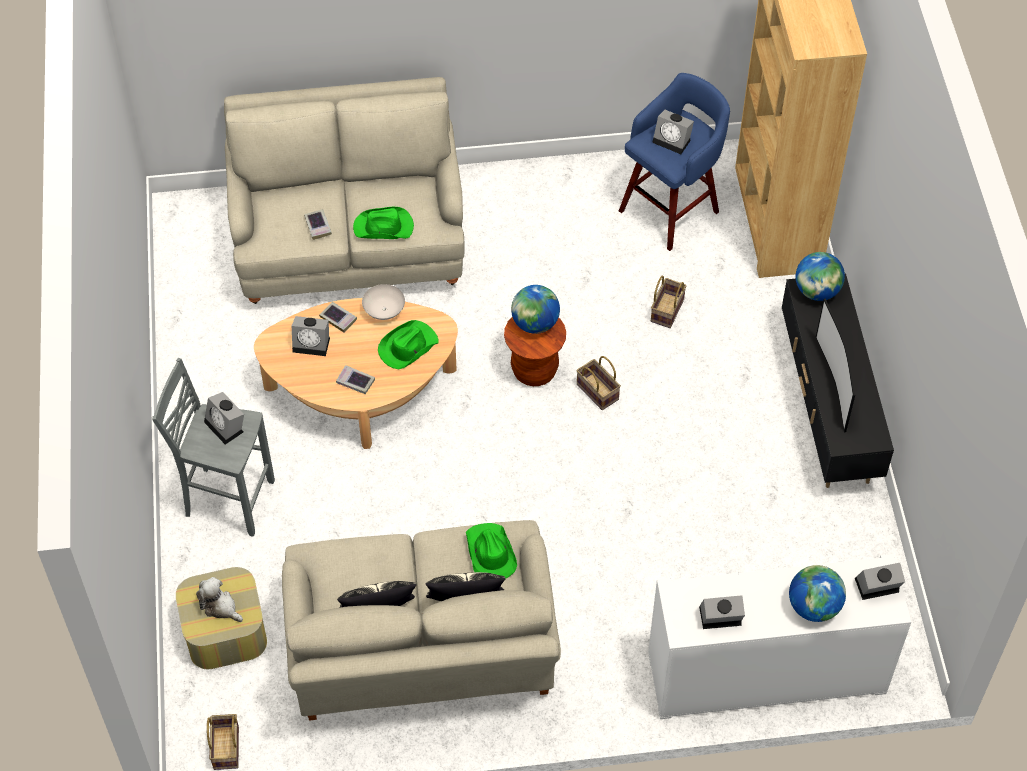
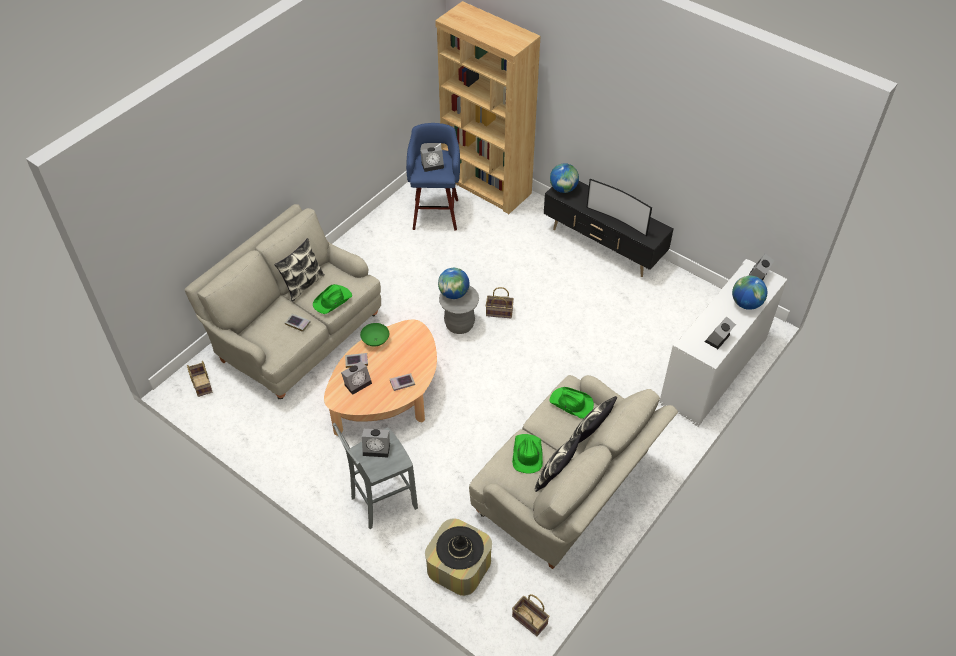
camera: 45 degrees left, 5 degrees down
plush toy [196,577,243,622] -> black hat [436,526,484,570]
white bowl [362,284,405,320] -> green bowl [360,323,389,346]
green hat [378,320,439,369] -> green hat moved to [512,434,543,474]
brown stool [504,317,566,386] -> grey stool [439,286,479,334]
basket [651,275,687,328] -> basket moved to [187,361,212,397]
none -> pillow [274,238,325,302]

